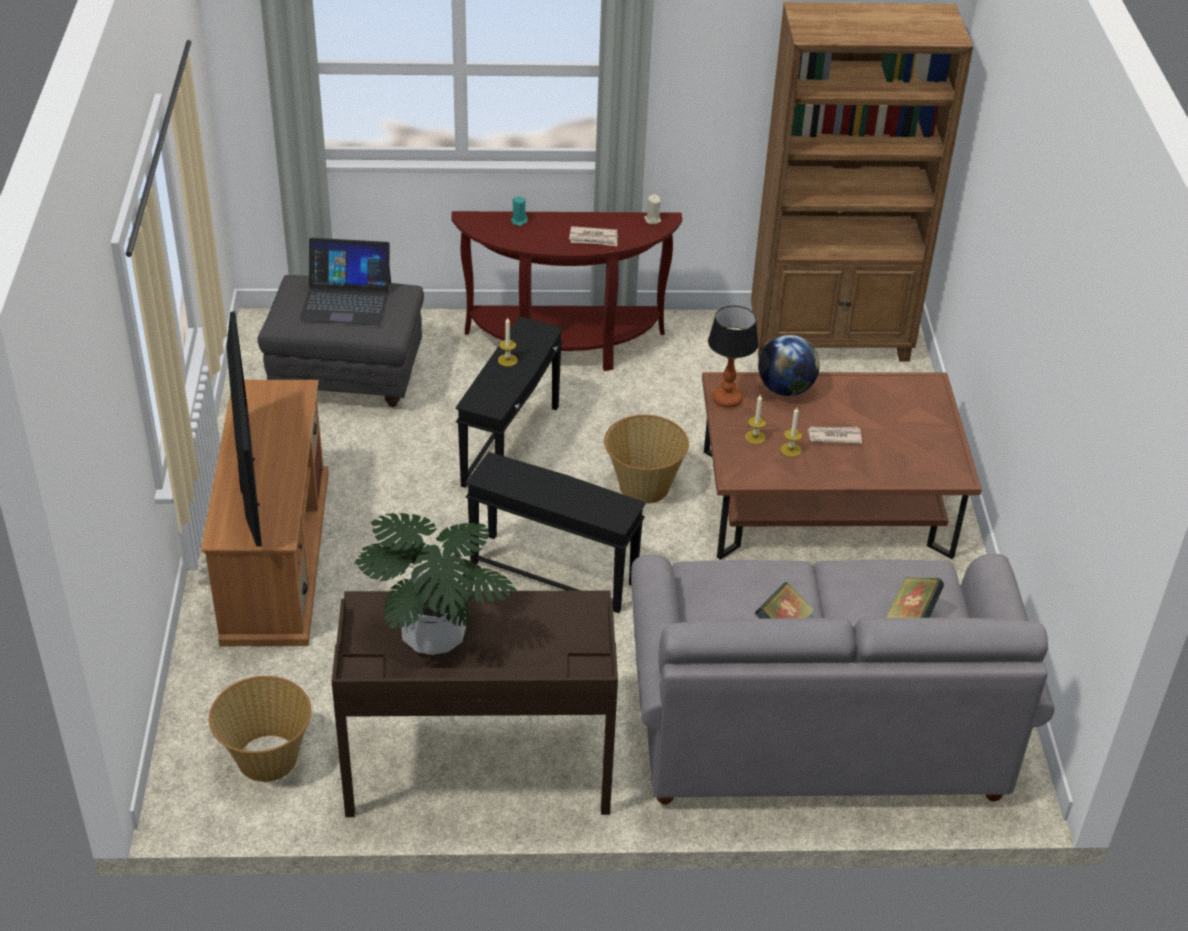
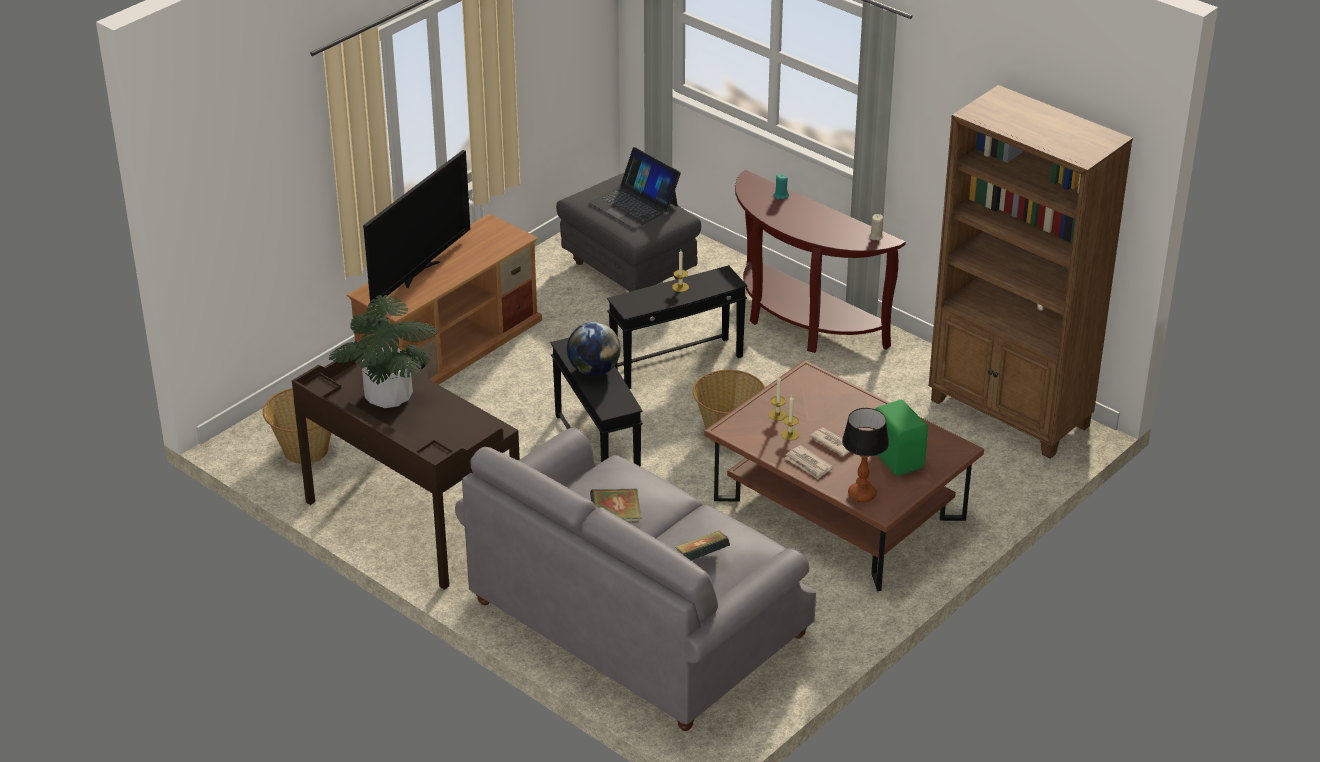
camera: 45 degrees right, 5 degrees down
newspaper [569,226,617,246] -> newspaper moved to [785,445,833,479]
table lamp [708,306,759,408] -> table lamp moved to [842,408,889,502]
globe [758,335,820,396] -> globe moved to [567,322,621,376]
none -> green speaker [873,400,928,476]

